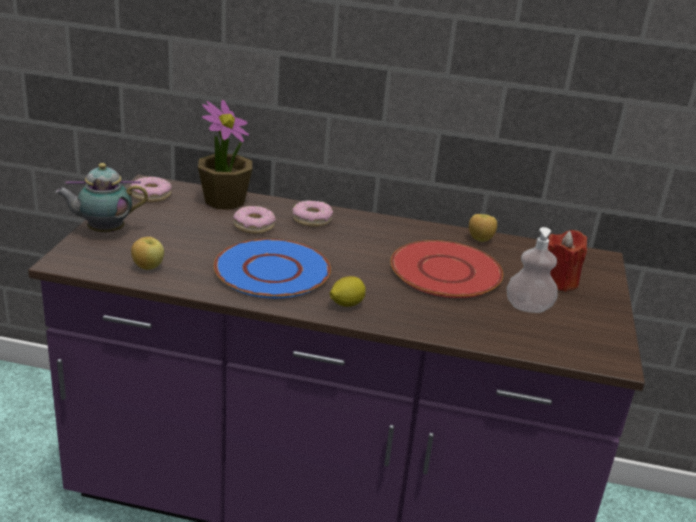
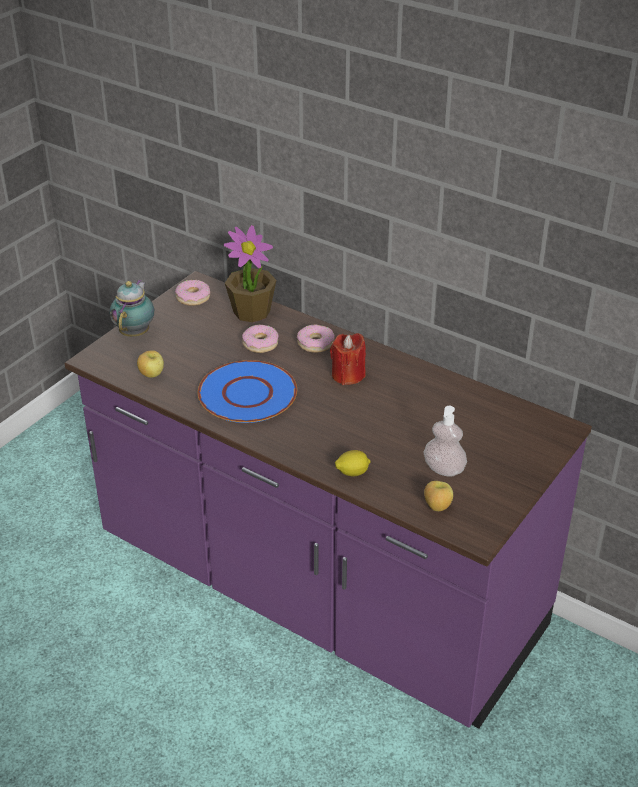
camera: 25 degrees right, 10 degrees up
teapot [55,163,148,232] -> teapot turned 90 degrees clockwise [110,280,154,337]
lemon [330,276,366,307] -> lemon moved to [335,450,371,477]
red plate [391,240,503,298] -> none
apple [469,214,497,242] -> apple moved to [424,481,453,511]
red candle [548,230,587,292] -> red candle moved to [330,333,366,385]

